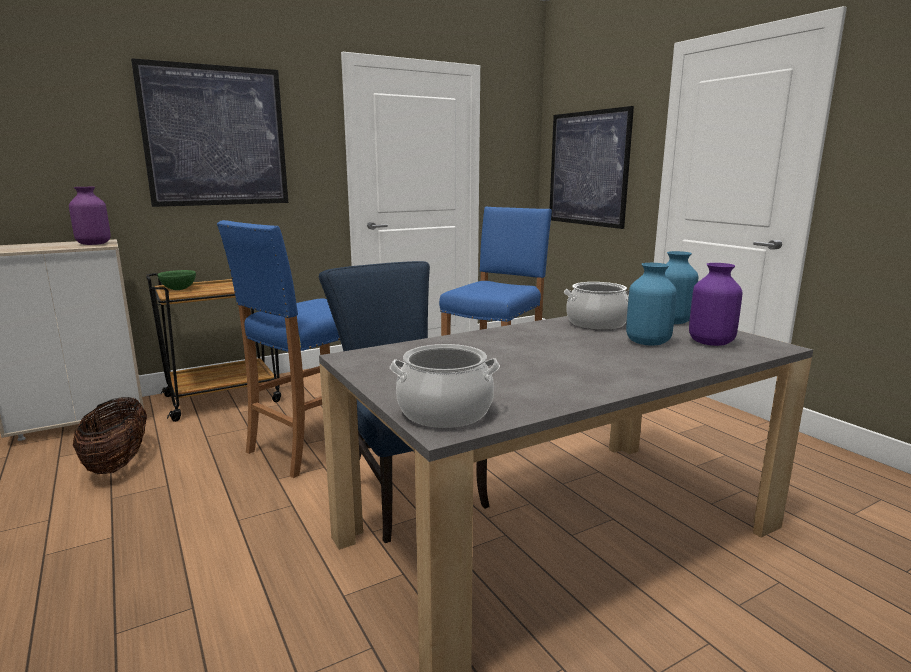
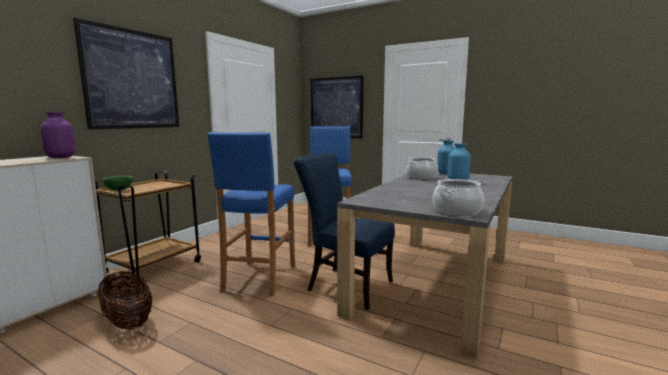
camera: 30 degrees left, 5 degrees down
purple vase [689,263,742,346] -> none

